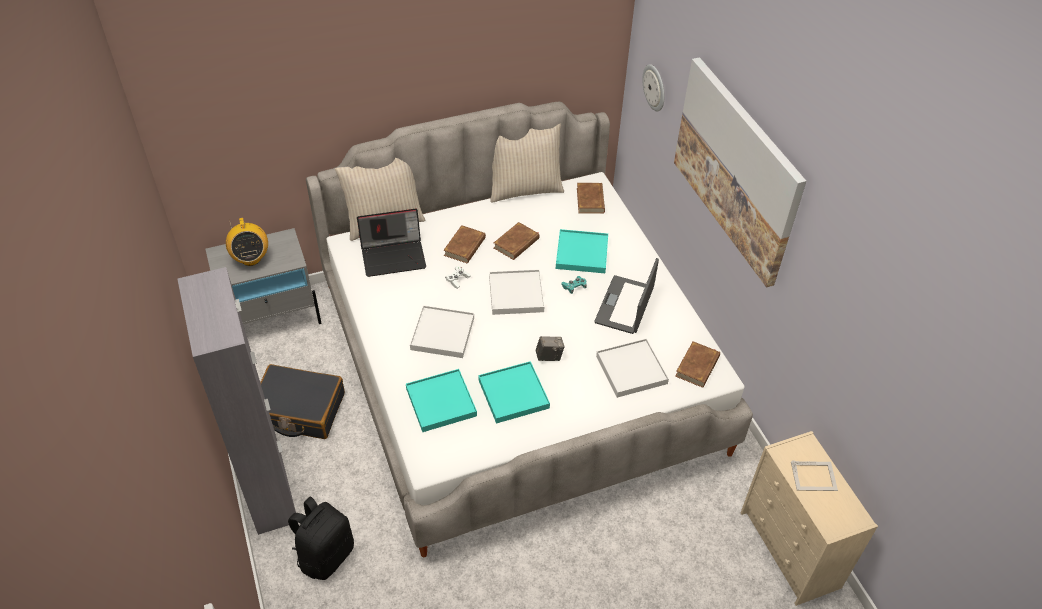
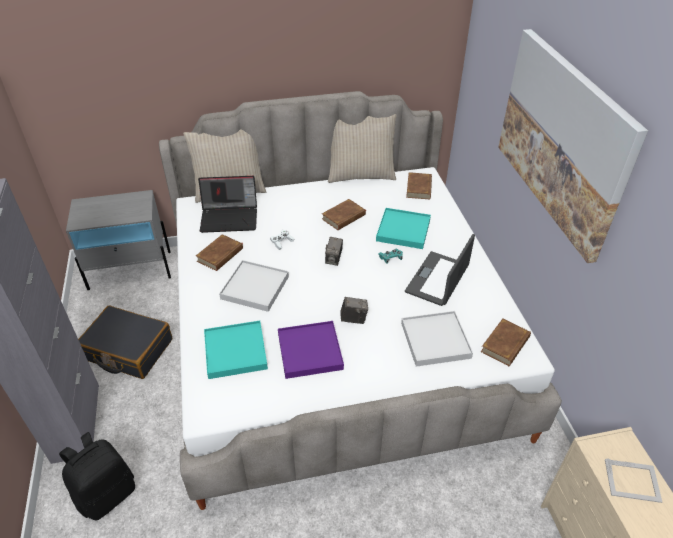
camera: 10 degrees right, 5 degrees down
radio [226,218,268,266] -> none
brown book [443,225,486,264] -> brown book moved to [196,234,243,271]
turquoise tray [478,361,550,423] -> purple tray [278,321,344,379]
white tray [489,269,544,315] -> camera [325,237,343,266]
wall clock [642,64,665,112] -> none

